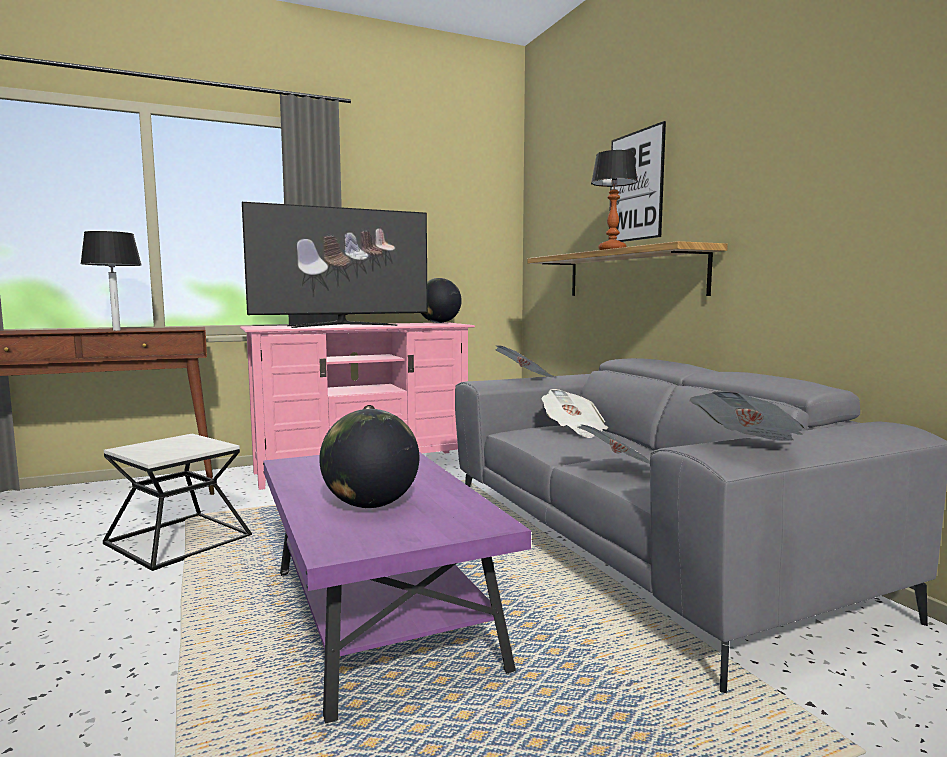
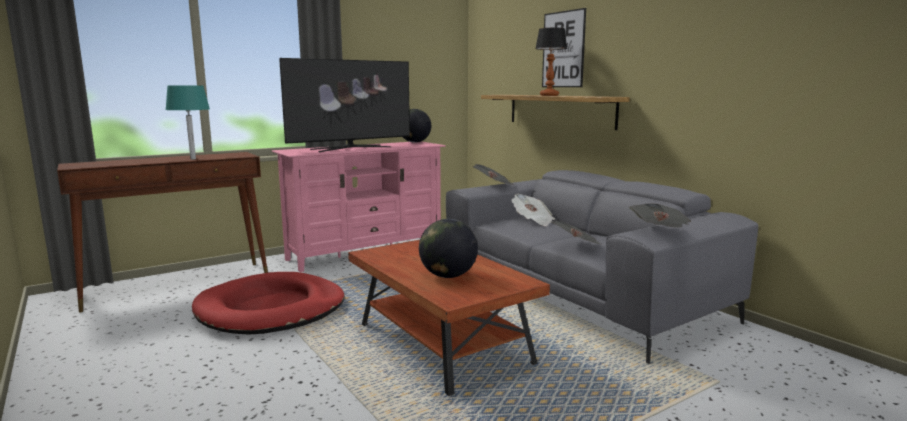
camera: 10 degrees left, 5 degrees up
black table lamp [80,231,141,331] -> turquoise table lamp [165,85,210,160]
side table [103,434,252,571] -> red dog bed [192,272,345,335]
purple coffee table [263,452,531,724] -> brown coffee table [348,240,550,396]

